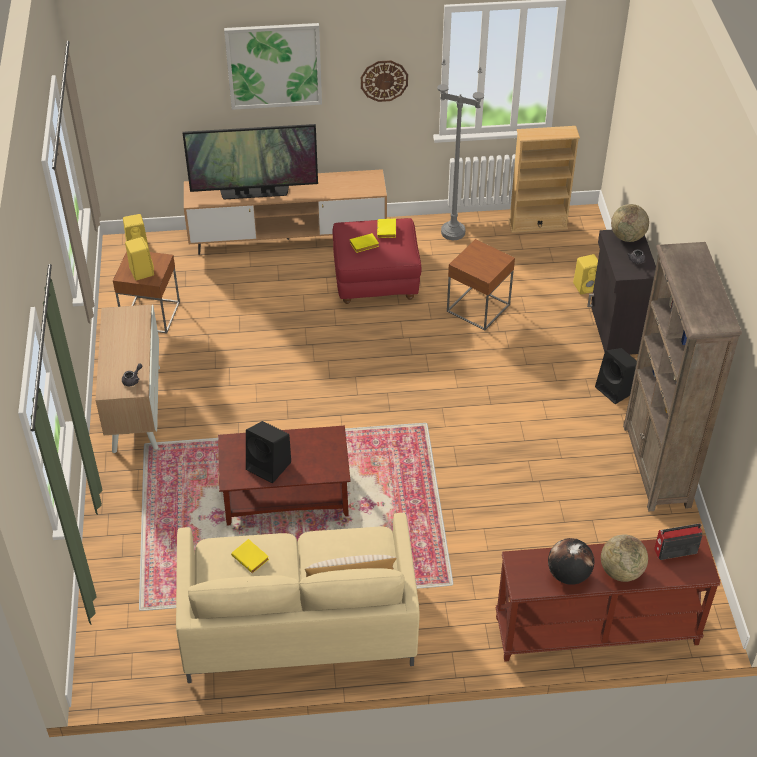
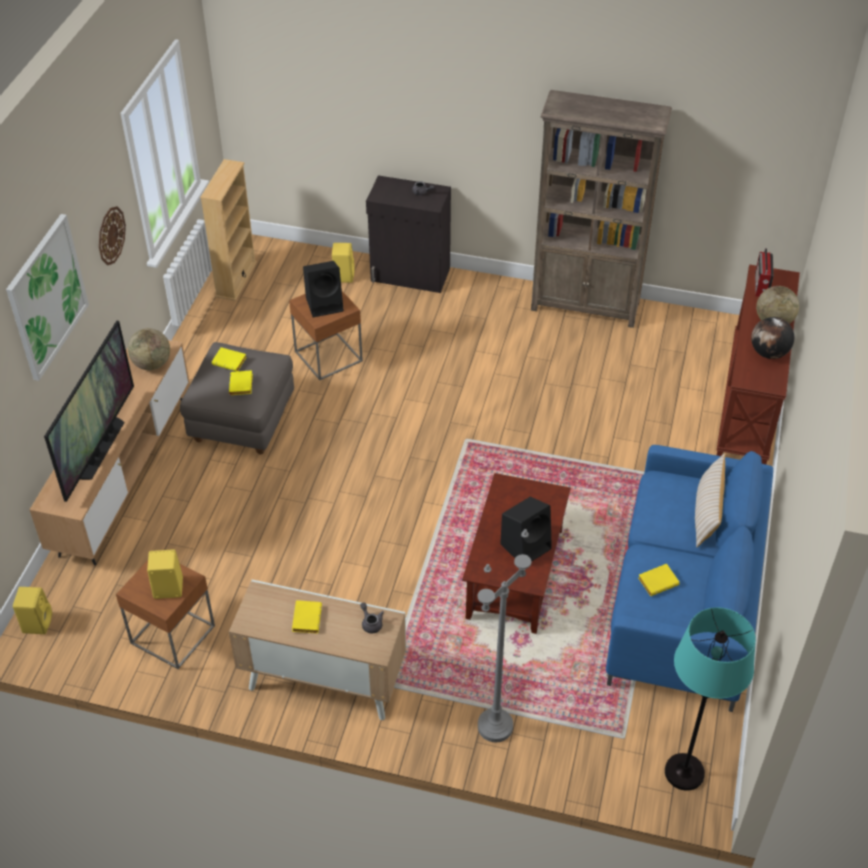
camera: 70 degrees left, 0 degrees up
beige sofa [176,513,420,683] -> blue sofa [606,445,773,712]
red ottoman [333,218,422,304] -> grey ottoman [180,342,294,454]
grey floor lamp [437,59,484,240] -> grey floor lamp moved to [478,529,531,743]
black speaker [595,348,637,404] -> black speaker moved to [303,261,344,317]
globe [611,204,649,242] -> globe moved to [128,328,170,370]
none -> yellow book [292,600,322,634]
none -> turquoise floor lamp [665,607,756,791]

